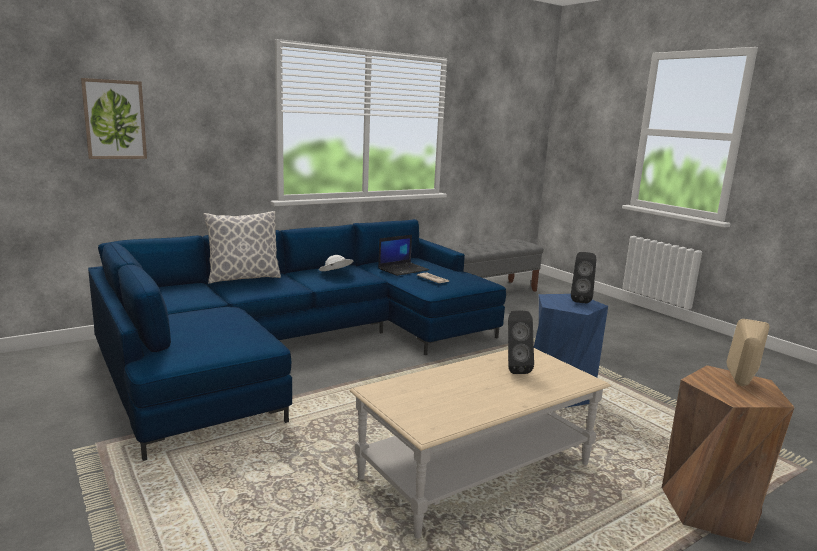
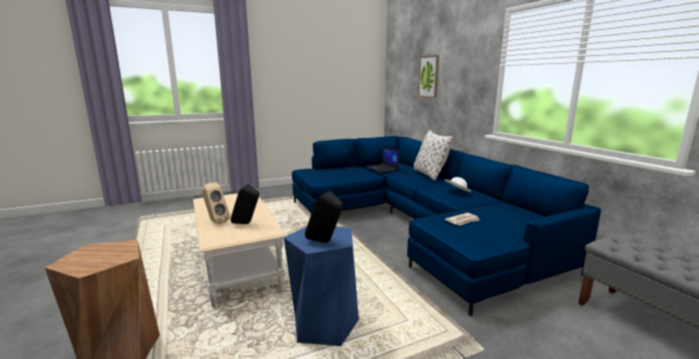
camera: 100 degrees right, 0 degrees up
laptop [378,235,429,276] -> laptop moved to [367,146,399,173]
beige speaker [727,319,770,386] -> beige speaker moved to [202,182,230,224]

